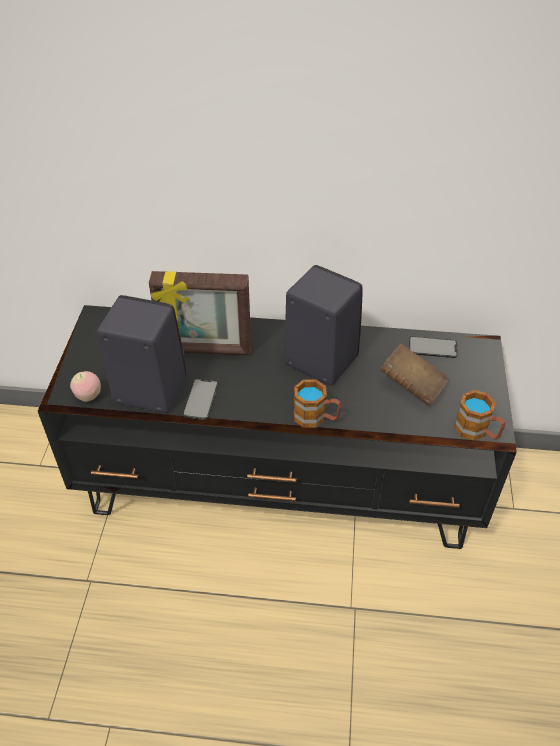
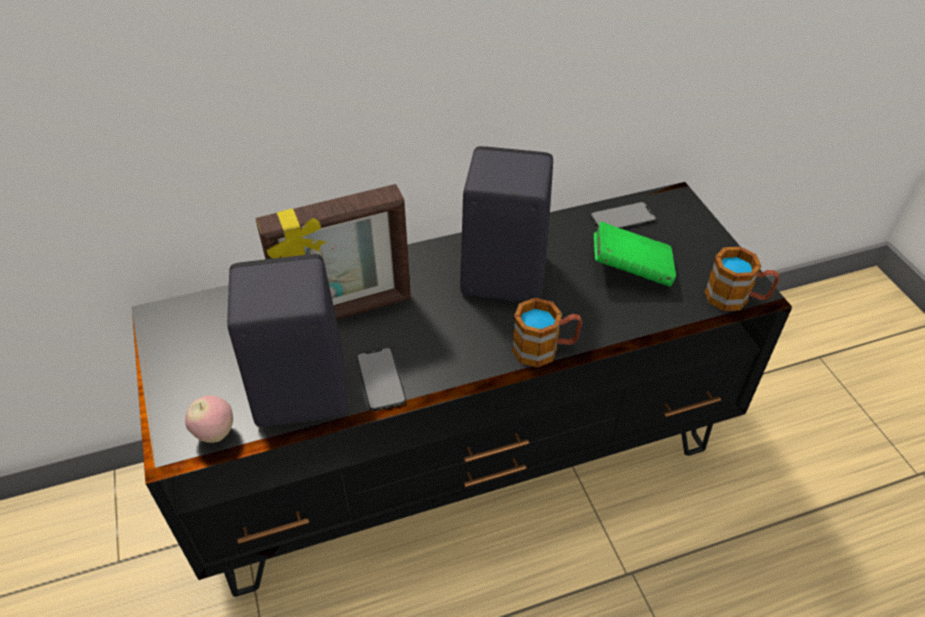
camera: 25 degrees left, 0 degrees up
brown book [380,344,449,406] -> green book [594,221,676,287]

